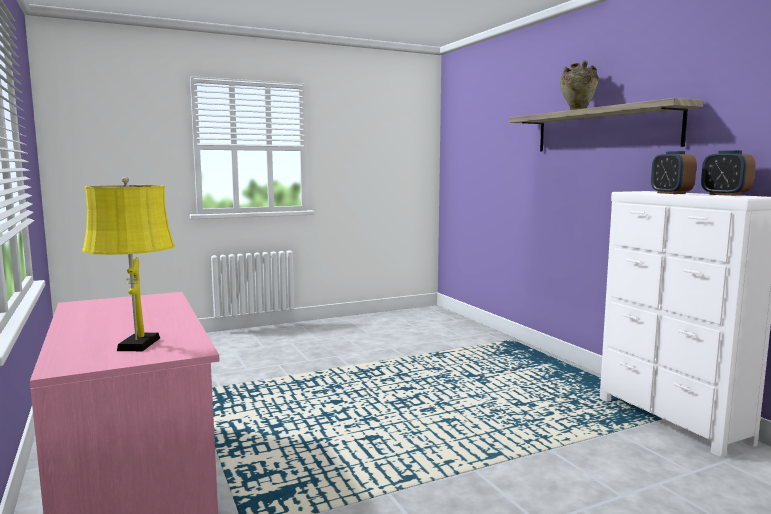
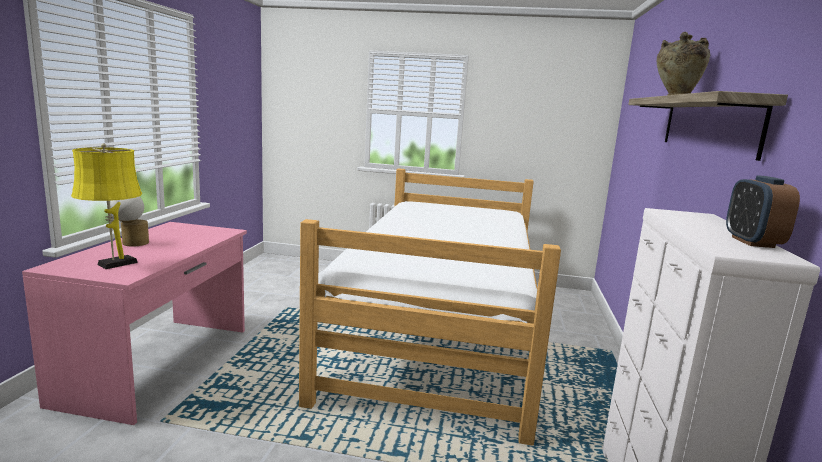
camera: 35 degrees right, 5 degrees up
alarm clock [651,151,697,194] -> none
none -> table lamp [110,197,149,246]
none -> bed [299,168,561,446]

